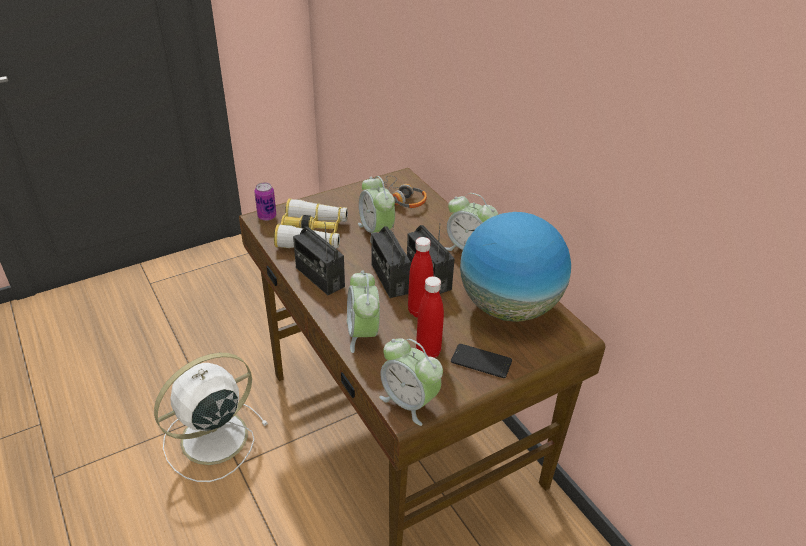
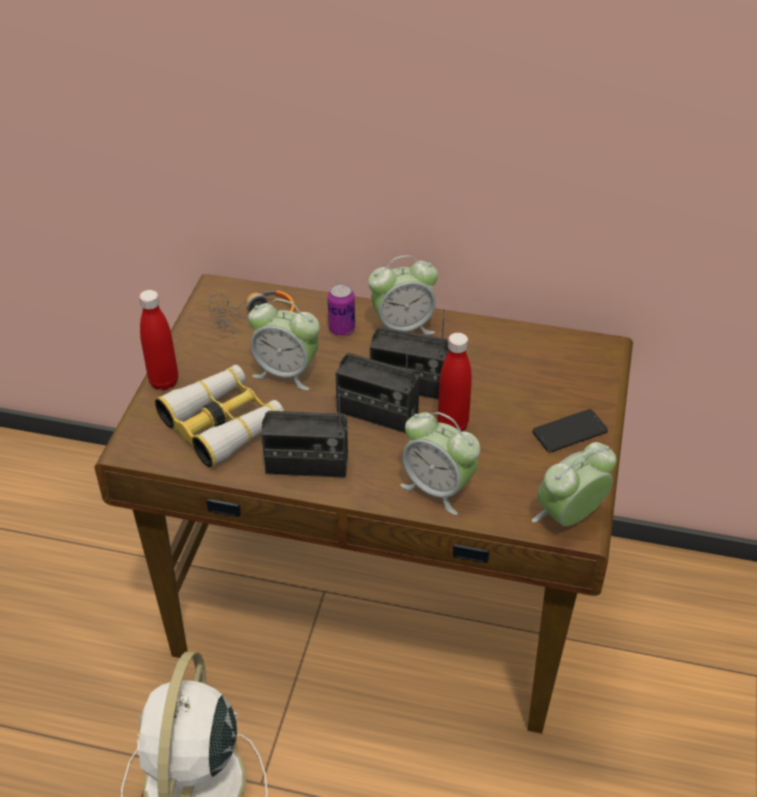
camera: 45 degrees left, 5 degrees up
can [254,183,276,221] -> can moved to [327,283,355,336]
alarm clock [379,338,443,426] -> alarm clock turned 150 degrees clockwise [532,442,617,526]
red bottle [416,276,444,358] -> red bottle moved to [139,290,178,390]
globe [460,212,571,322] -> none

